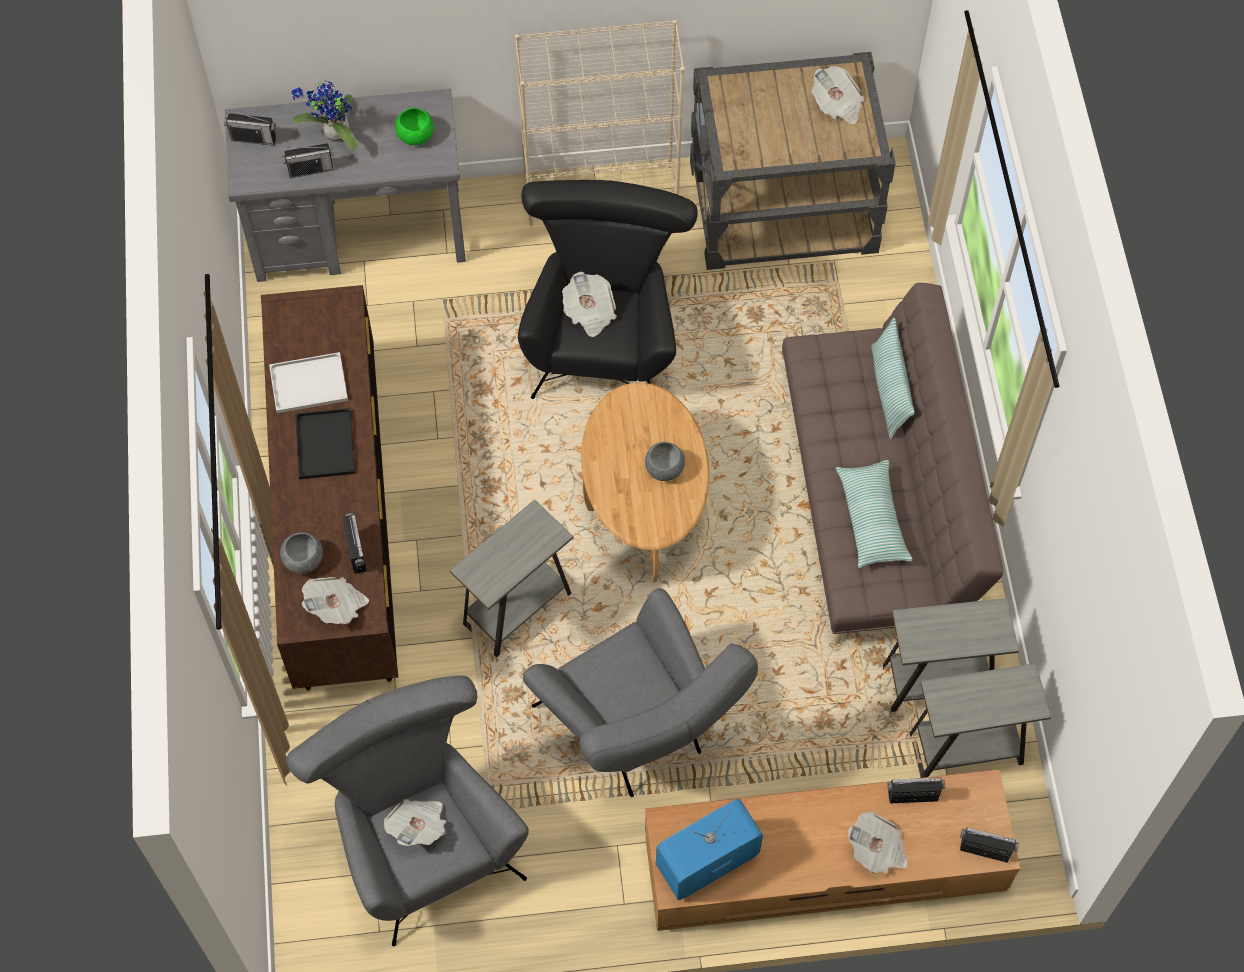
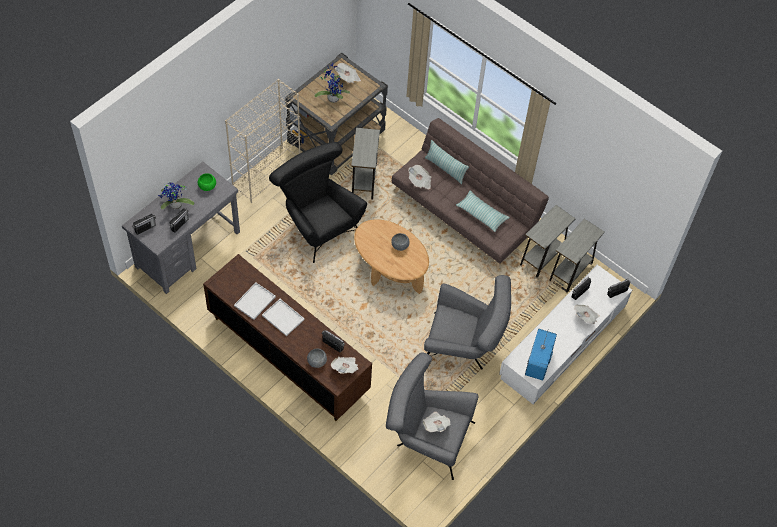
camera: 45 degrees left, 5 degrees down
black tray [295,408,355,479] -> white tray [262,299,305,336]
grey side table [450,500,573,657] -> grey side table moved to [351,128,380,199]
newspaper [562,272,617,337] -> newspaper moved to [408,165,431,189]
brown tv stand [645,769,1020,931] -> white tv stand [499,265,632,404]
none -> potted plant [314,63,350,103]

